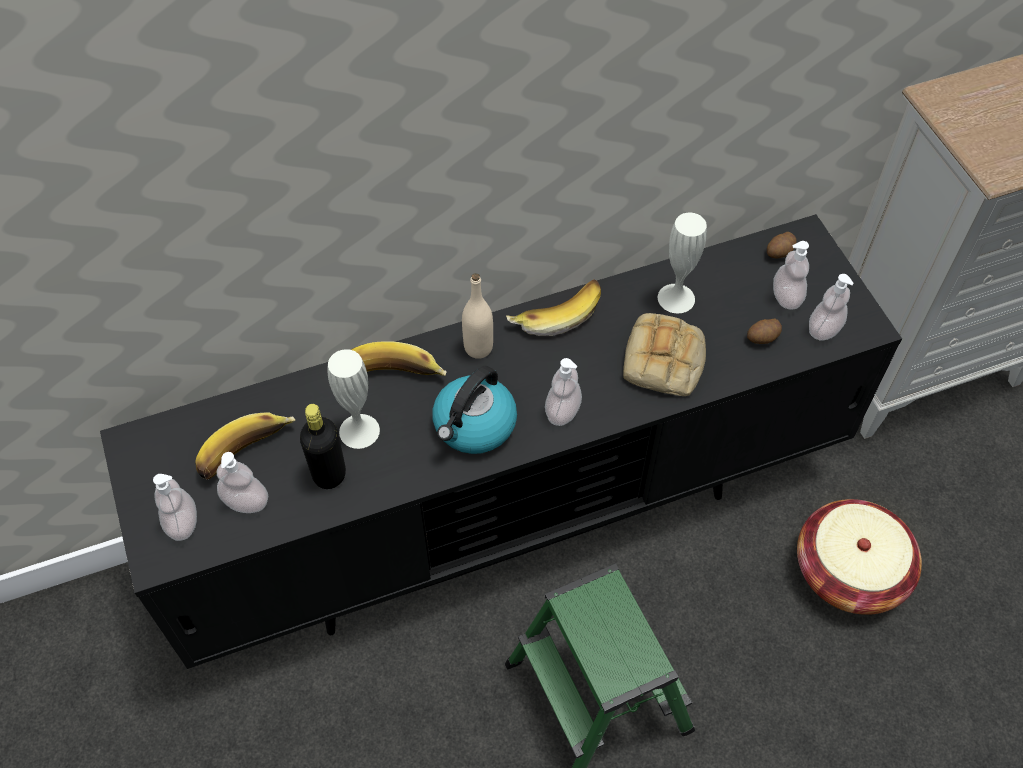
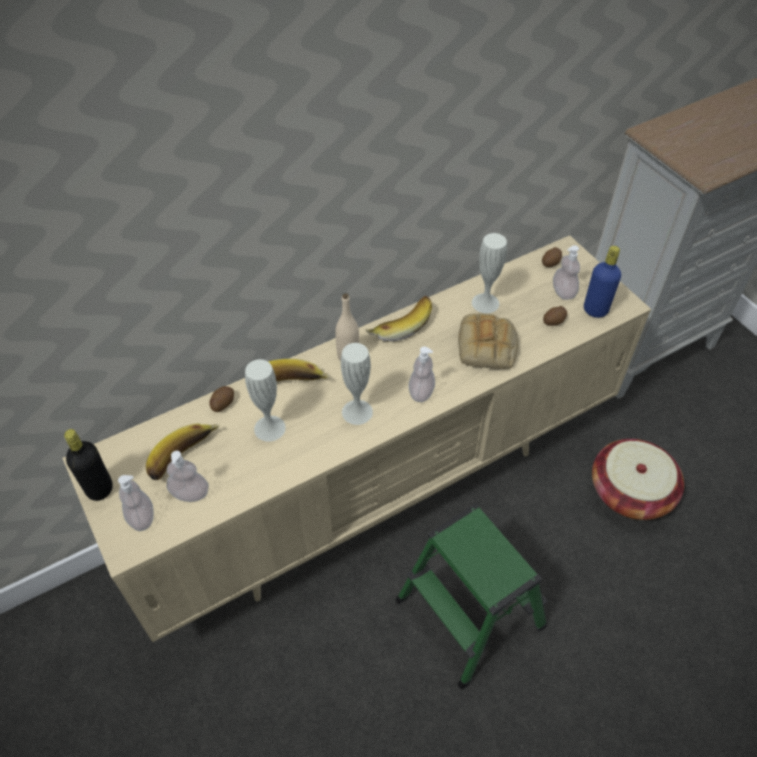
camera: 10 degrees left, 5 degrees down
black cabinet [100,214,902,669] -> beige cabinet [62,235,651,642]
black bottle [300,404,346,489] -> black bottle moved to [64,429,113,501]
kettle [432,366,517,454] -> white vase [341,343,373,425]
soap dispenser [809,274,854,341] -> blue bottle [584,246,621,318]
none -> potato [209,386,234,412]

